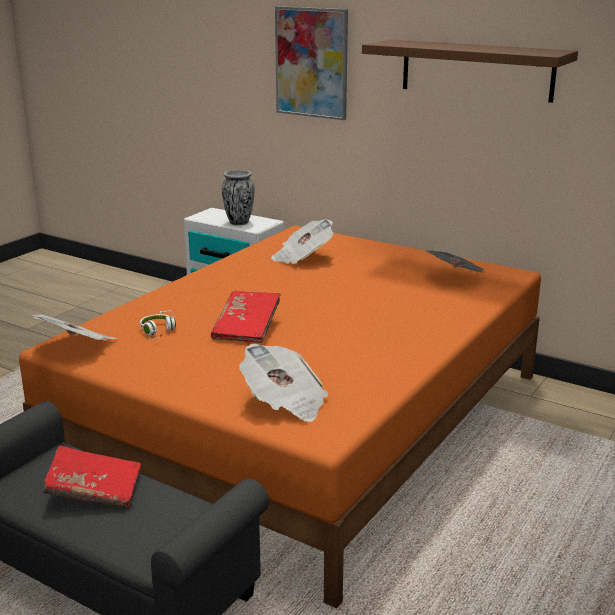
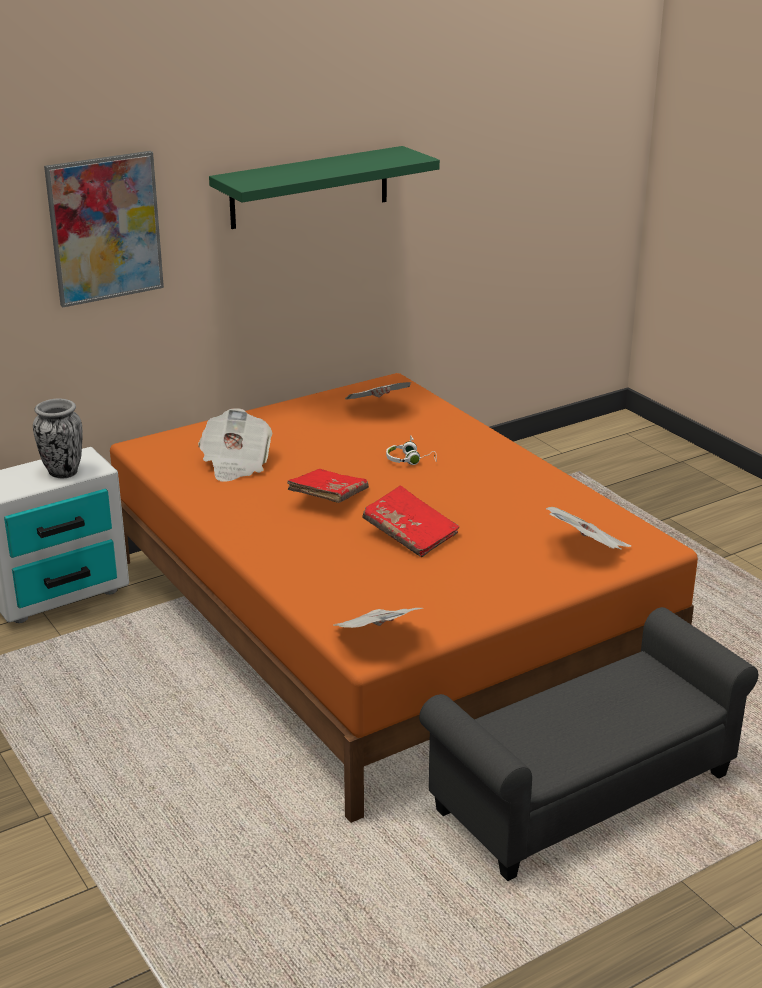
camera: 65 degrees left, 5 degrees up
red book [43,445,141,508] -> red book moved to [287,469,369,503]
white headphones [140,311,176,340] -> white headphones moved to [386,435,437,465]
brown shelf [362,39,578,103] -> green shelf [209,146,440,229]

